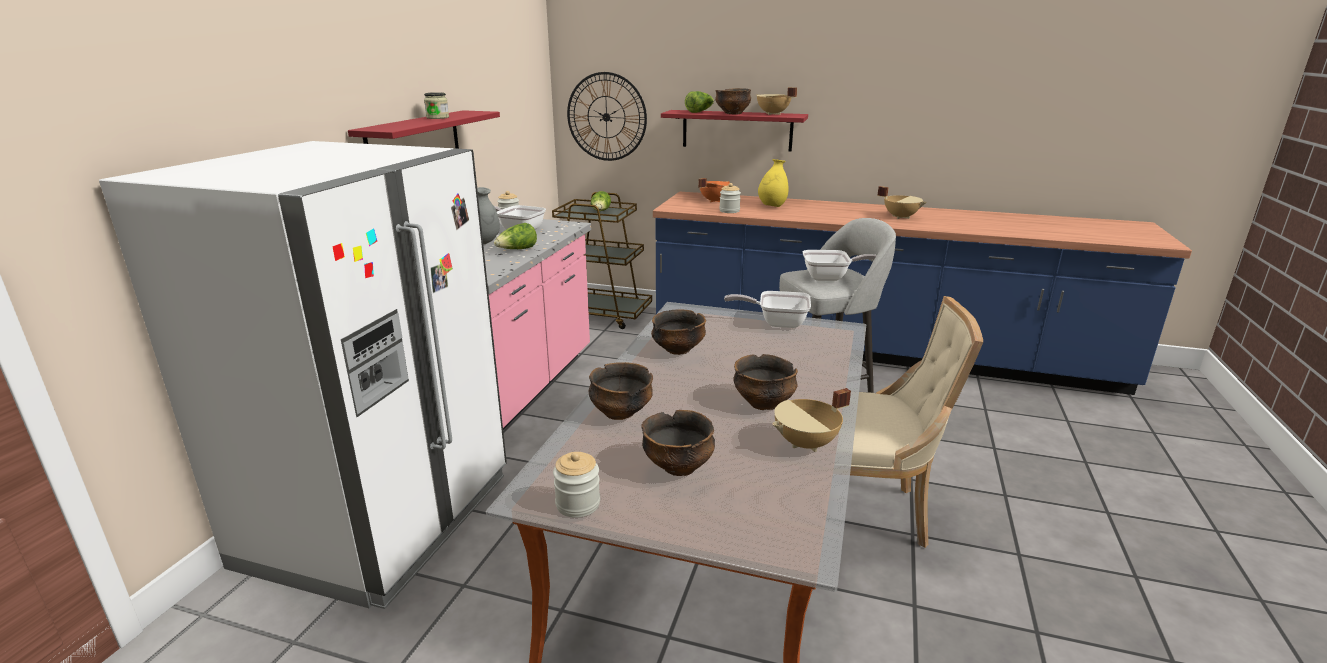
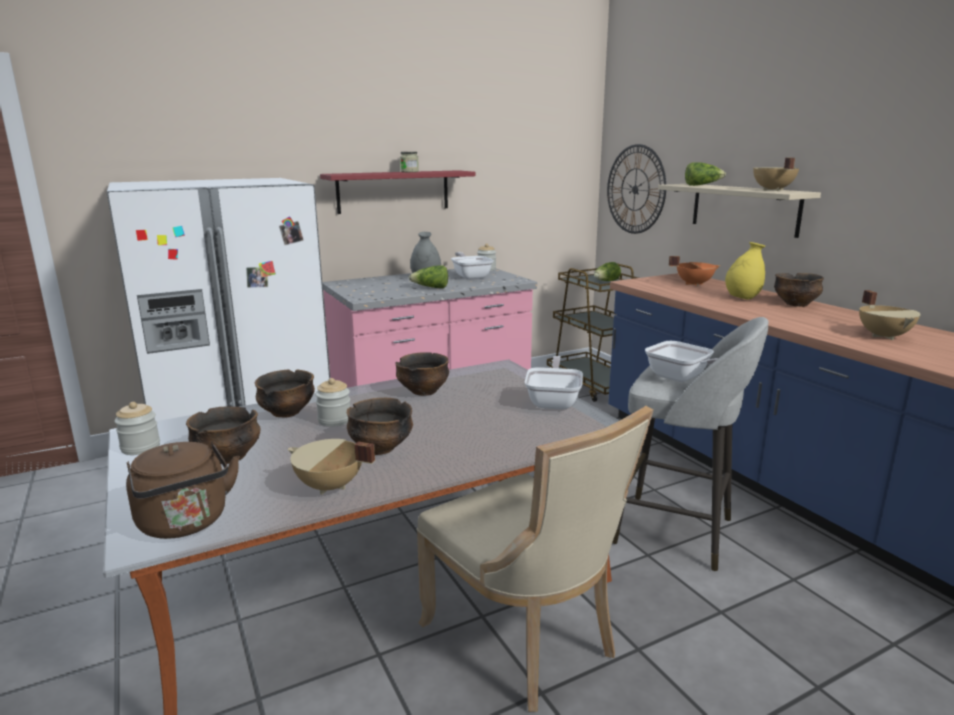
camera: 45 degrees right, 5 degrees down
red shelf [661,110,808,152] -> beige shelf [658,184,821,238]
bowl [715,88,751,114] -> bowl moved to [774,273,824,307]
jar [719,183,741,213] -> jar moved to [315,378,350,427]
frying pan [724,291,811,328] -> frying pan turned 45 degrees clockwise [524,356,583,410]
none -> brown kettle [126,441,240,539]

